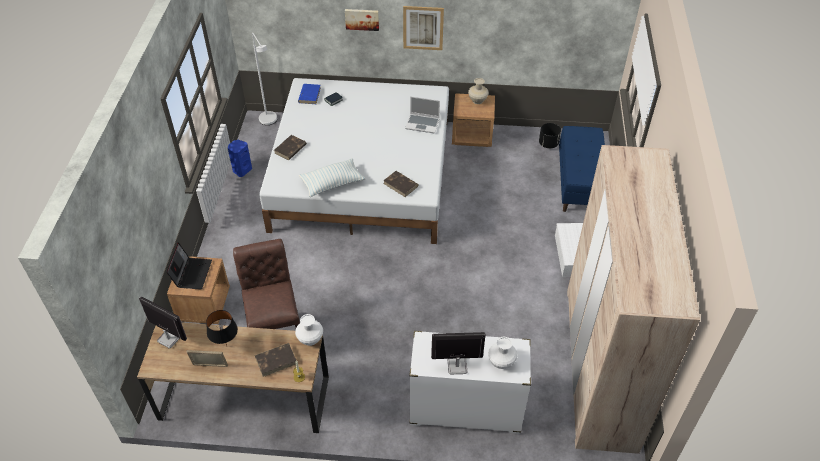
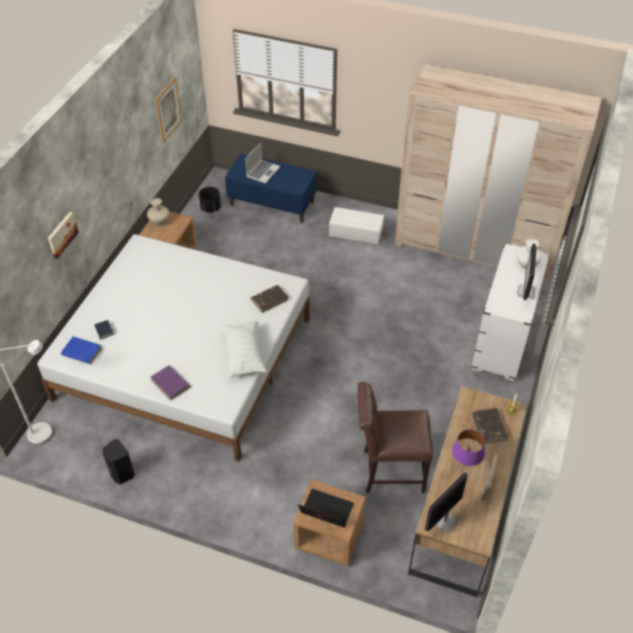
camera: 75 degrees left, 0 degrees up
black table lamp [206,310,238,346] -> purple table lamp [452,430,485,468]
blue speaker [228,140,252,177] -> black speaker [103,439,135,484]
brown book [274,135,307,160] -> purple book [151,365,190,400]
white vase [295,314,323,346] -> none
picture [403,6,444,50] -> picture moved to [155,77,182,143]
laptop [405,96,440,133] -> laptop moved to [245,142,280,184]

